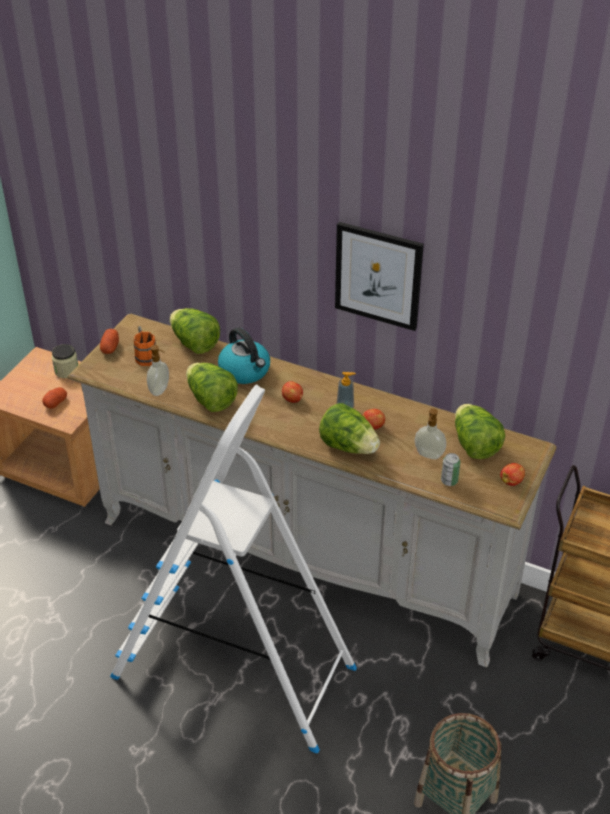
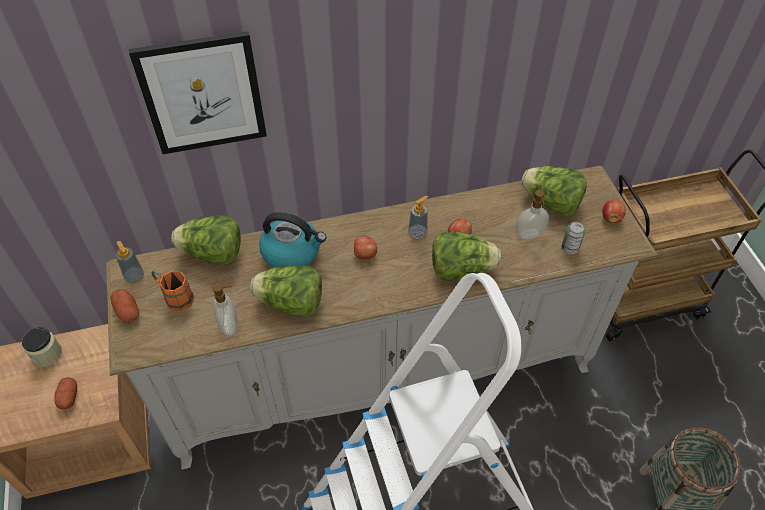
camera: 40 degrees left, 10 degrees up
picture [335,222,424,331] -> picture moved to [129,31,267,154]
none -> soap dispenser [115,241,144,283]

